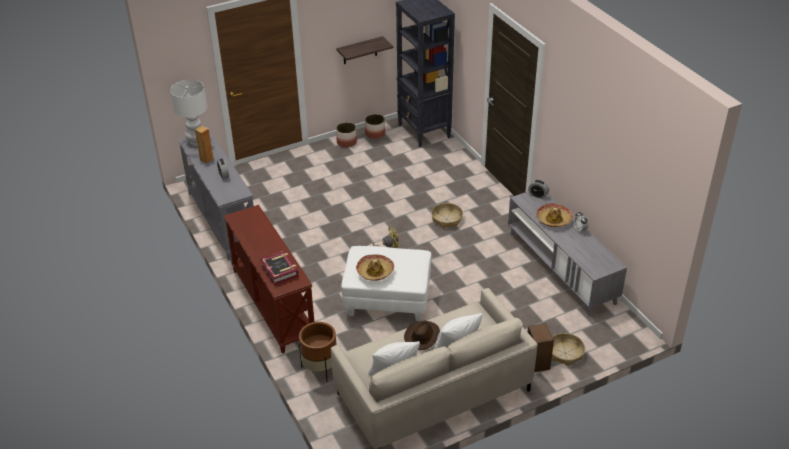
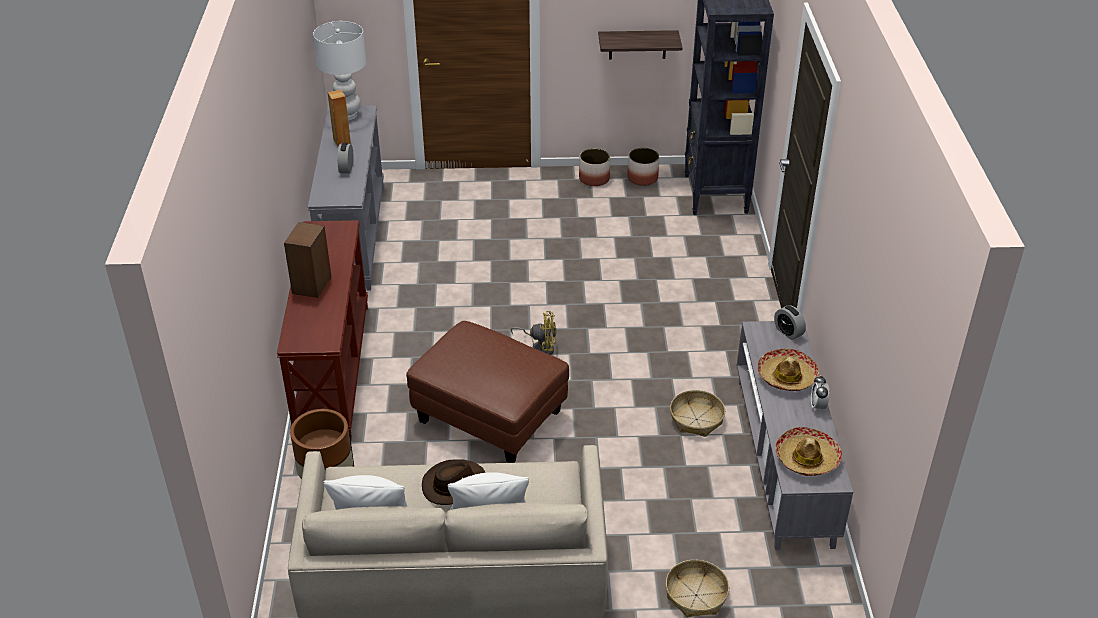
camera: 25 degrees right, 0 degrees up
book [260,251,299,285] -> none
white ottoman [341,246,432,321] -> brown ottoman [406,321,569,463]
hat [356,254,394,281] -> hat moved to [775,427,842,476]
basket [431,203,463,228] -> basket moved to [670,390,725,437]
speaker [527,323,554,372] -> speaker moved to [284,222,331,298]

